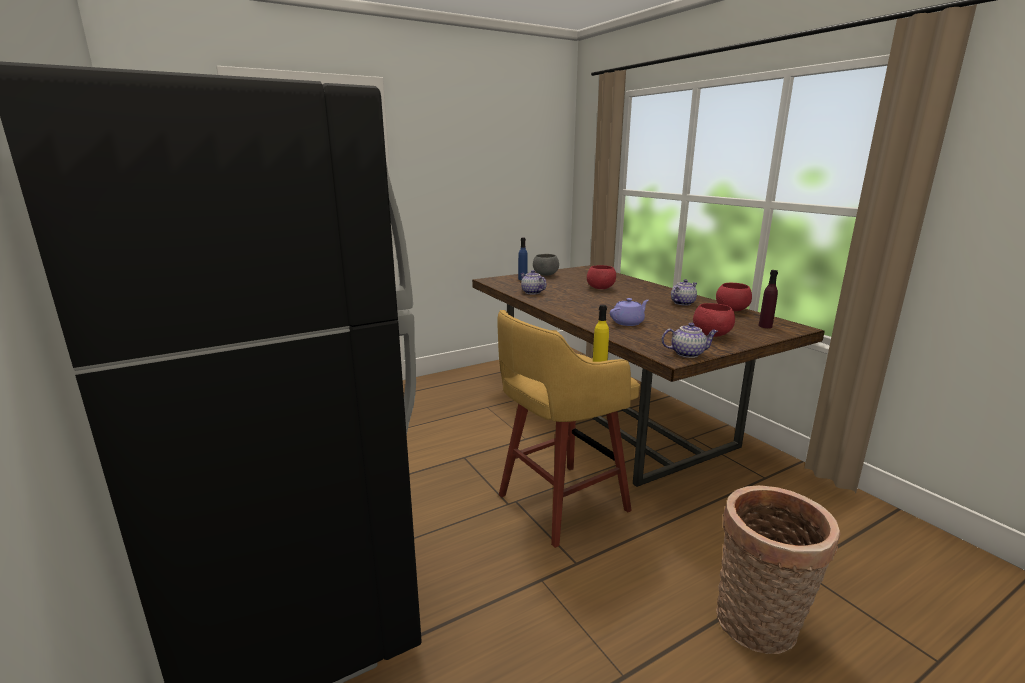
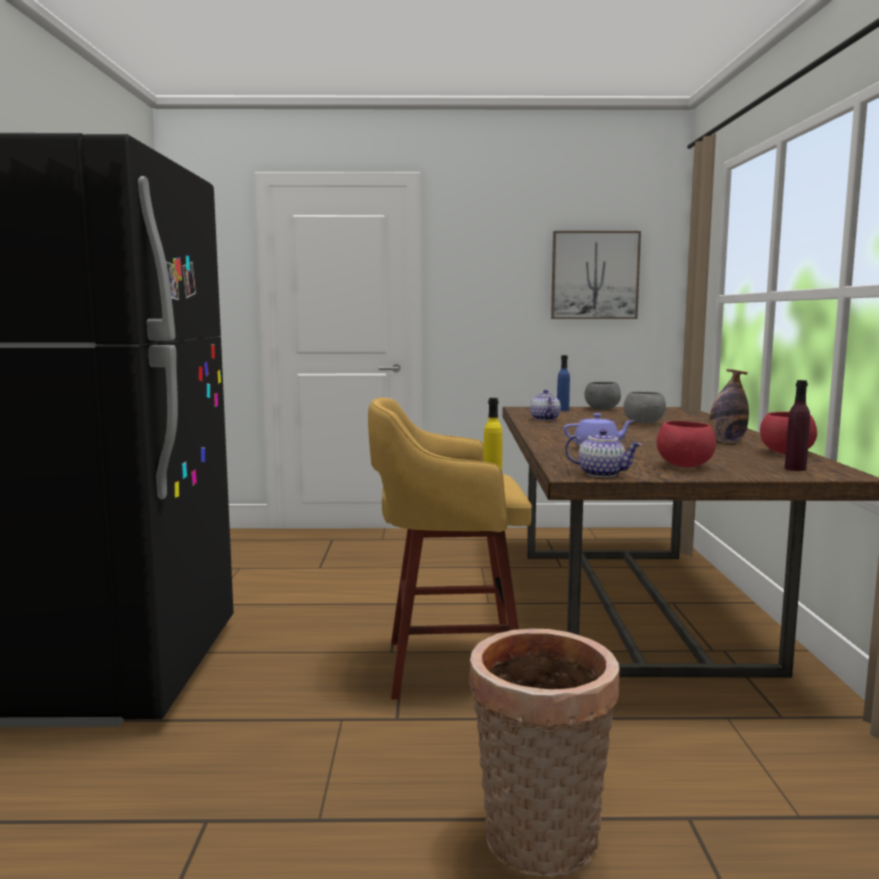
camera: 30 degrees right, 10 degrees down
red bowl [587,265,616,289] -> grey bowl [623,392,666,424]
teapot [671,279,697,306] -> bottle [708,369,749,443]
none -> picture [551,231,641,319]

